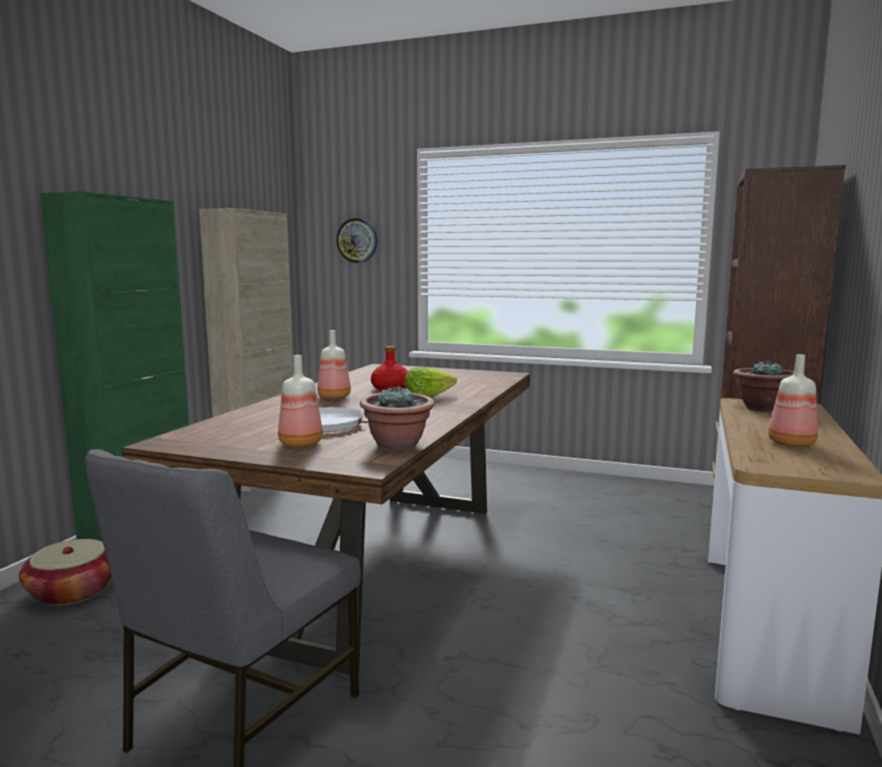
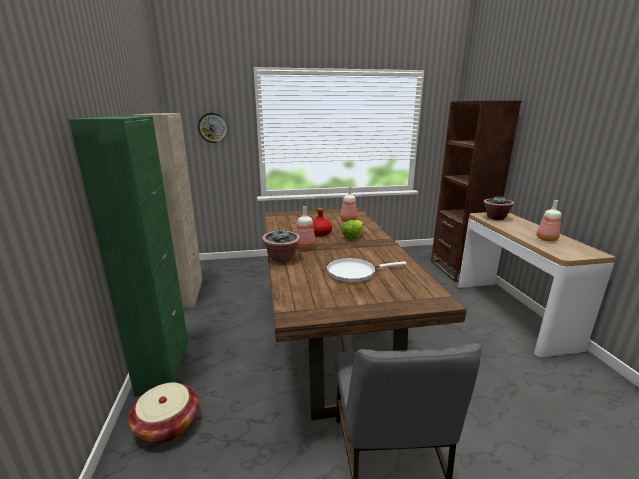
camera: 30 degrees left, 10 degrees up
bottle [278,355,323,447] -> bottle moved to [341,186,357,221]
potted plant [360,385,435,450] -> potted plant moved to [262,229,300,263]

